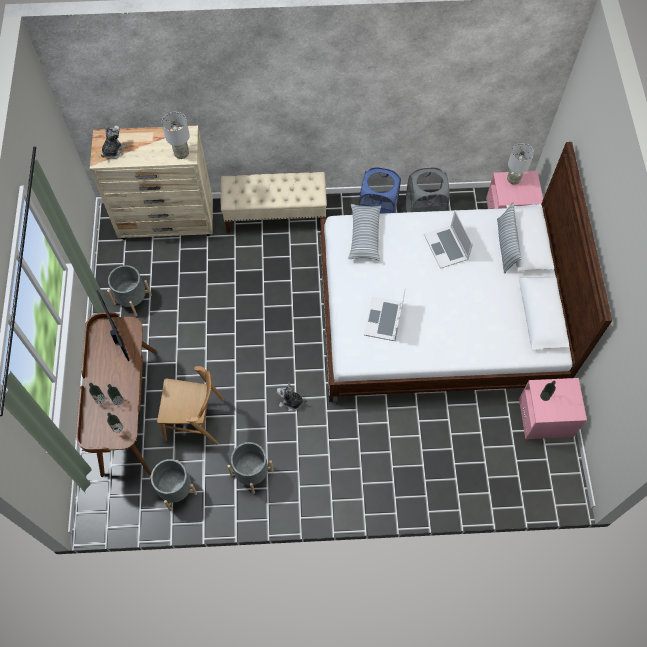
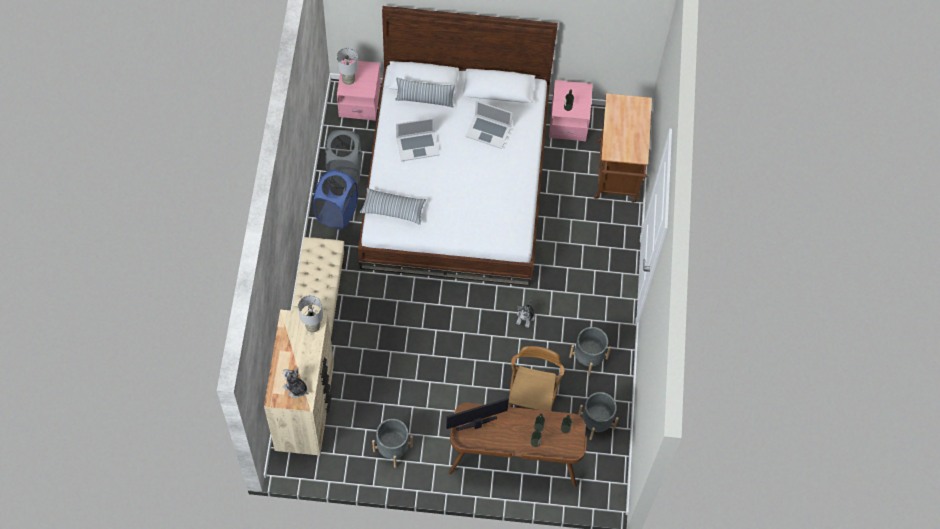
camera: 85 degrees left, 0 degrees up
laptop [364,288,405,341] -> laptop moved to [465,101,513,149]
none -> brown cart [594,93,652,203]

